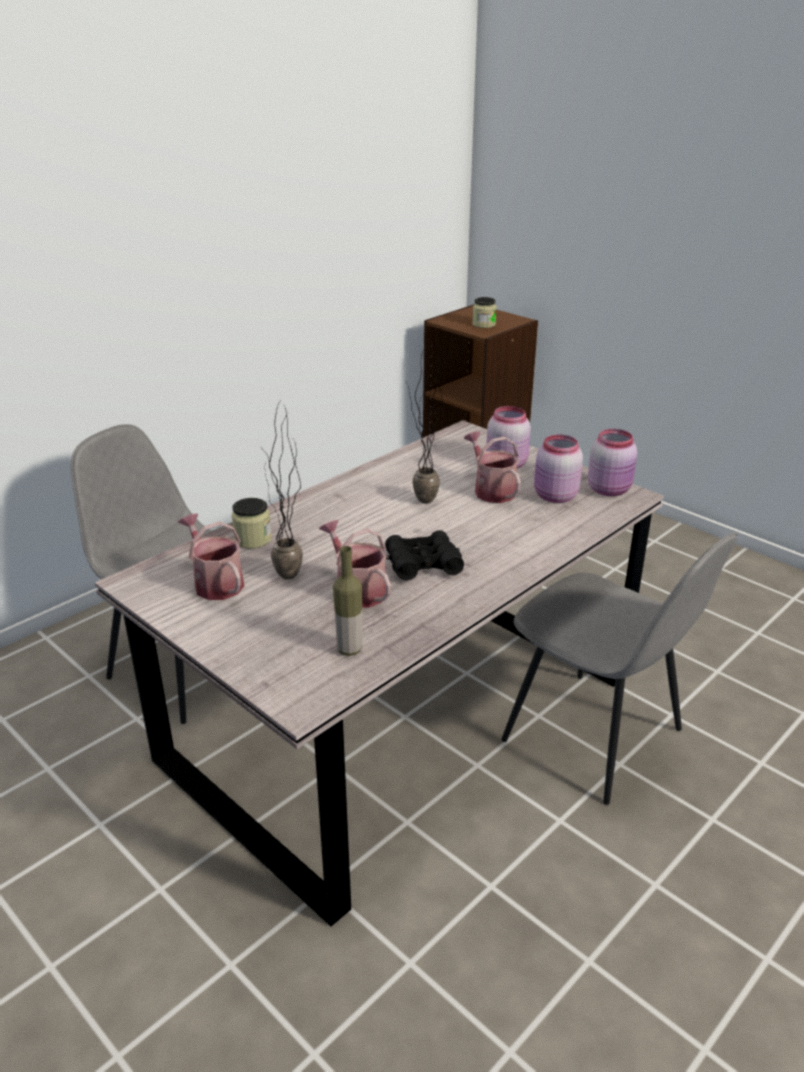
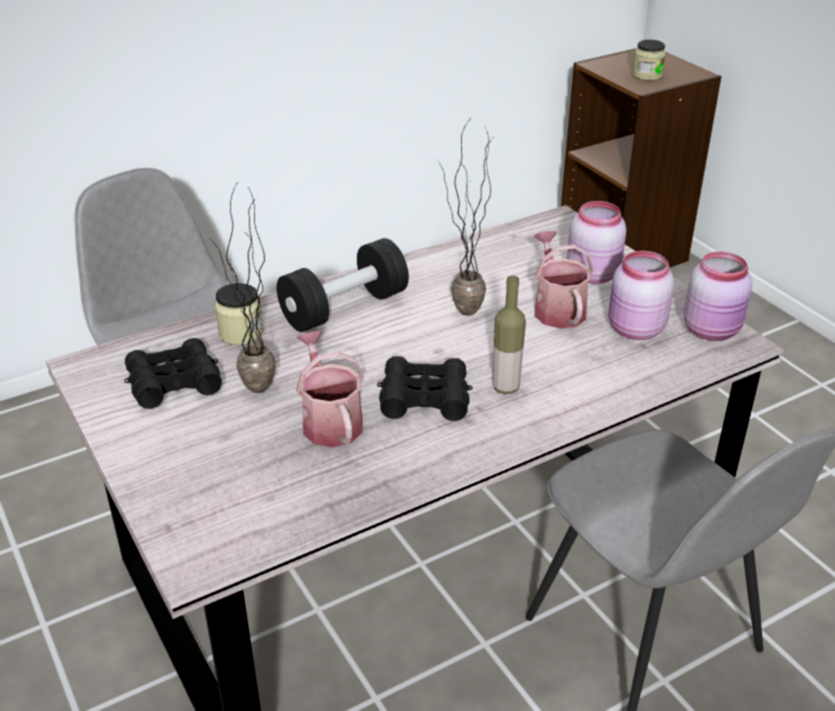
camera: 15 degrees right, 5 degrees up
watering can [178,513,244,600] -> black binoculars [124,338,222,409]
bottle [333,546,362,656] -> bottle moved to [493,276,526,394]
none -> black dumbbell [277,238,409,332]

